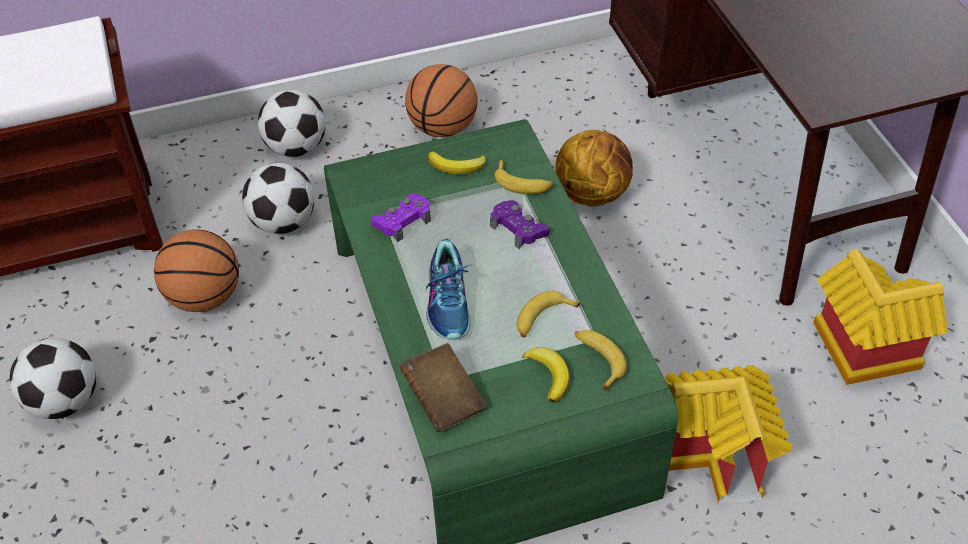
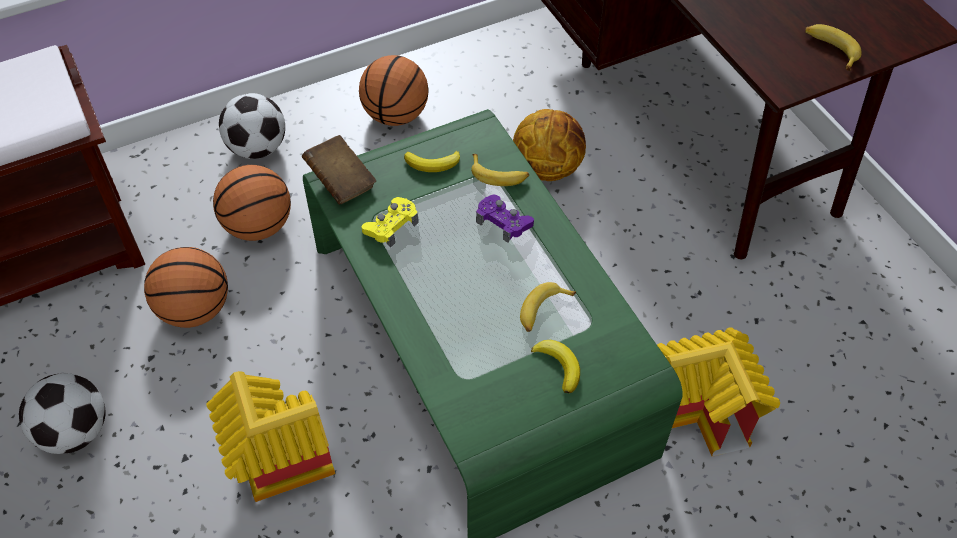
camera: 10 degrees left, 5 degrees up
football [242,163,314,234] -> basketball [213,165,291,241]
purple game controller [371,194,431,242] -> yellow game controller [362,197,419,248]
brown book [399,343,486,432] -> brown book moved to [302,135,376,205]
shoe [426,238,473,339] -> none
banana [574,330,627,391] -> banana moved to [805,24,862,71]
toy house [813,249,948,385] -> toy house moved to [207,371,335,502]

